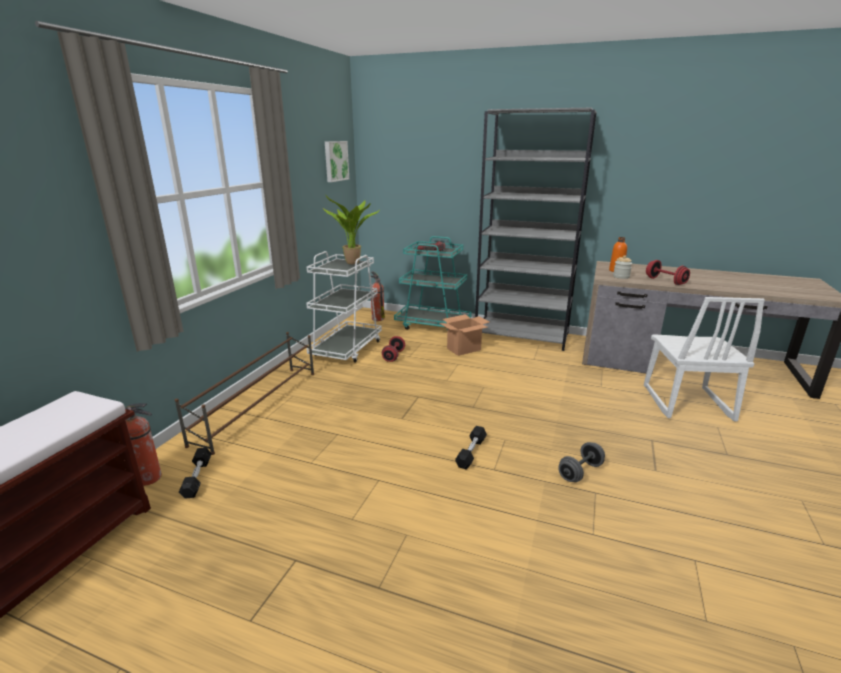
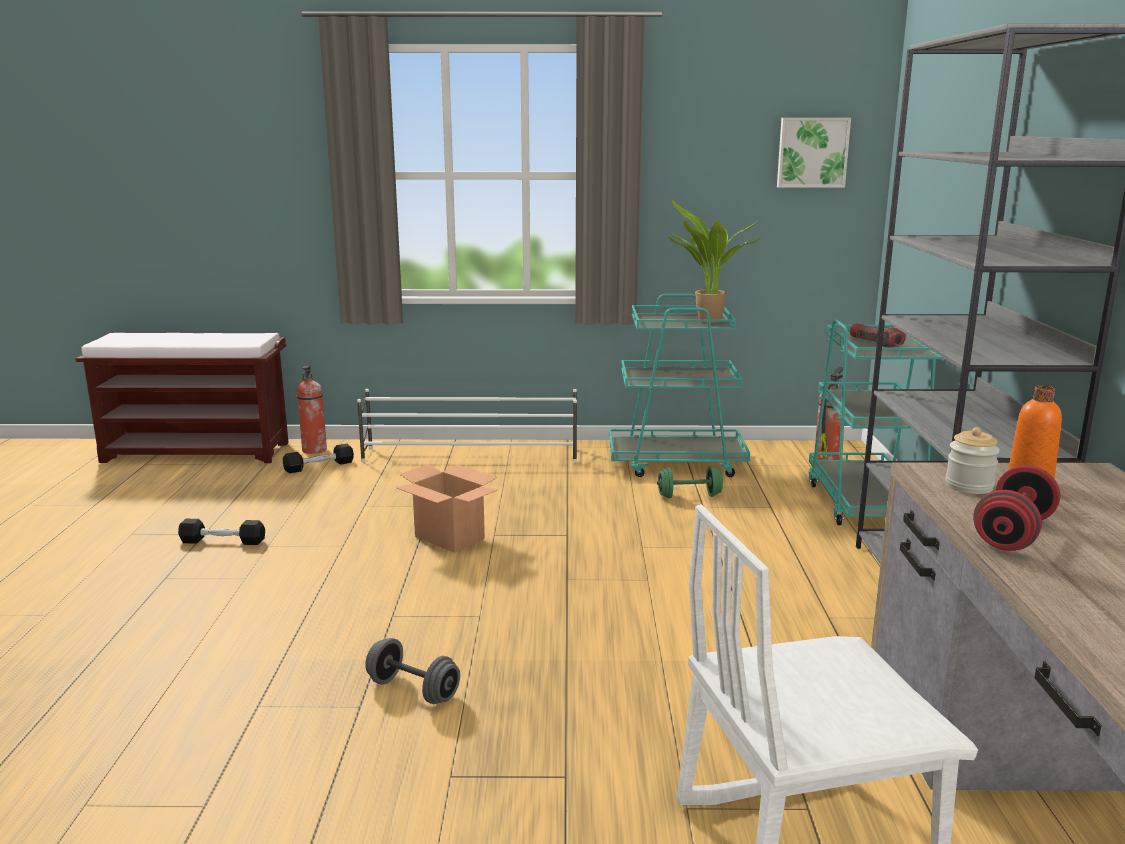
camera: 70 degrees right, 5 degrees down
brown shoe rack [175,332,314,455] -> white shoe rack [357,389,577,463]
white cart [306,251,382,363] -> turquoise cart [609,294,750,477]
red dumbbell [382,336,405,362] -> green dumbbell [657,466,723,498]
cardboard box [440,314,489,356] -> cardboard box moved to [397,464,497,553]
black dumbbell [455,426,487,470] -> black dumbbell moved to [178,519,265,545]

